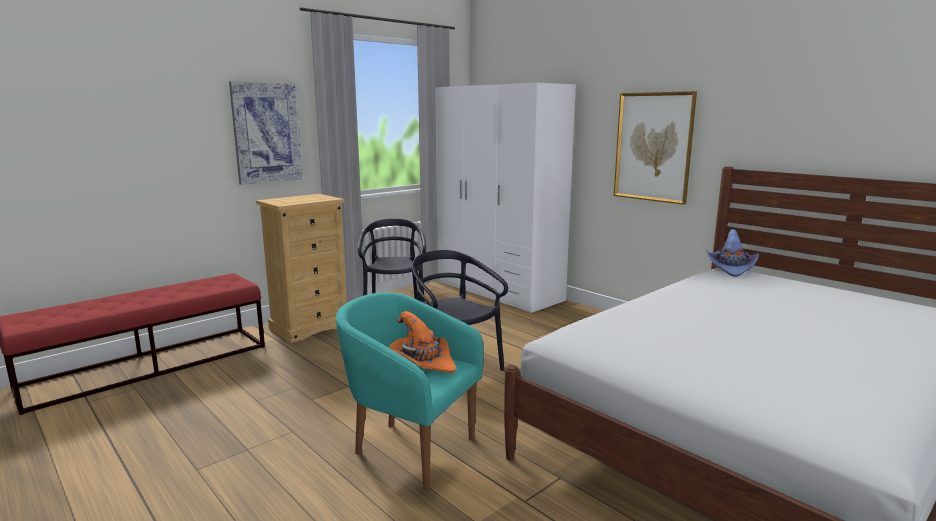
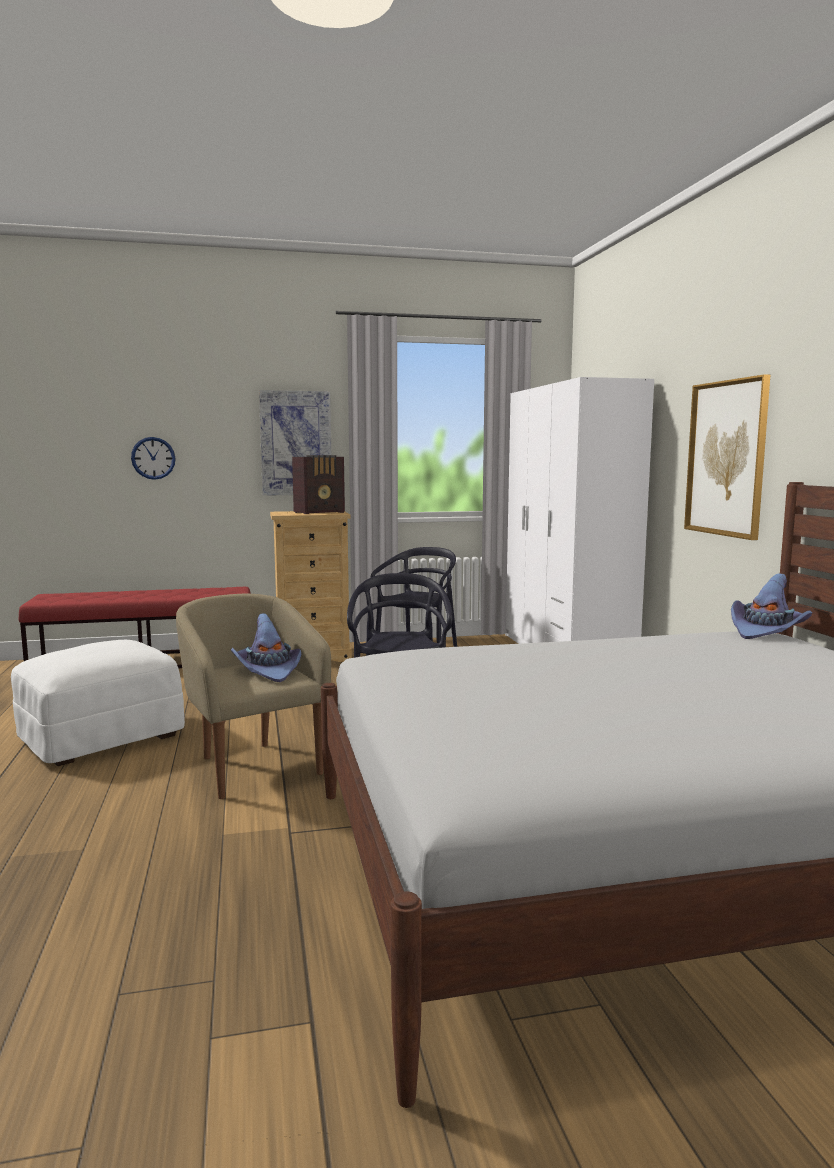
camera: 30 degrees right, 5 degrees down
turquoise armchair [336,292,483,490] -> beige armchair [176,594,331,799]
orange hat [389,311,456,373] -> purple hat [231,613,302,682]
none -> white ottoman [11,640,185,766]
none -> wall clock [131,437,176,480]
none -> radio [292,455,345,514]

